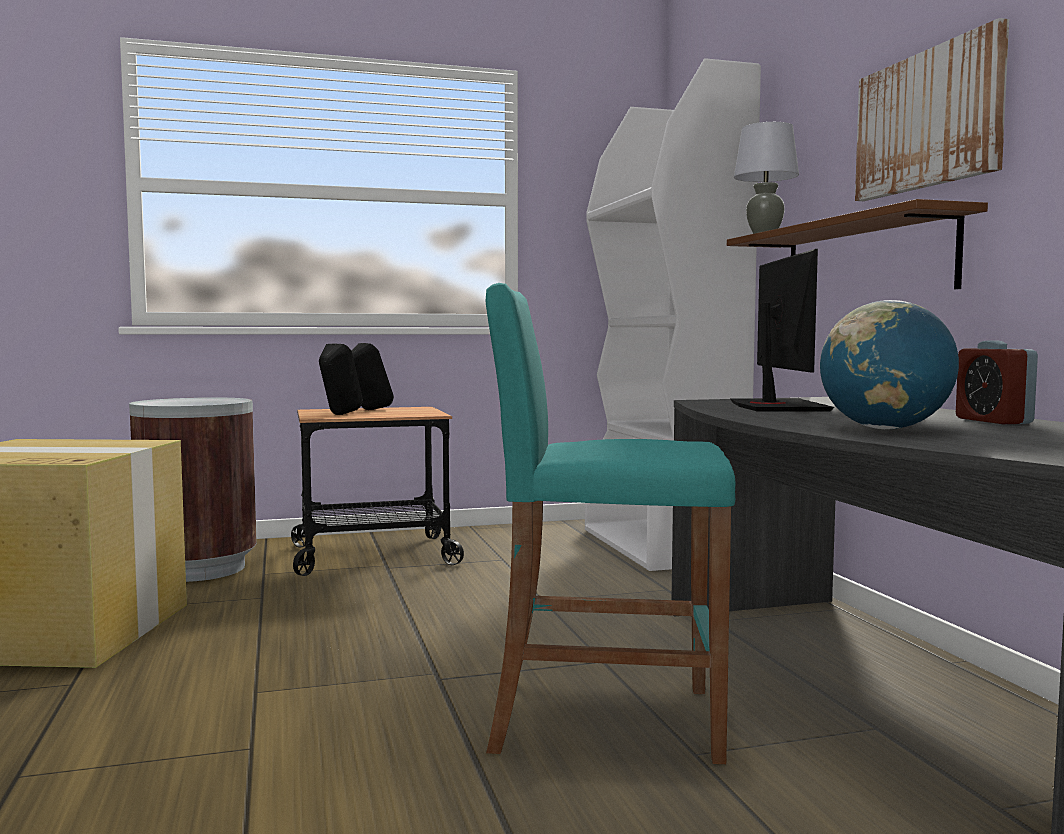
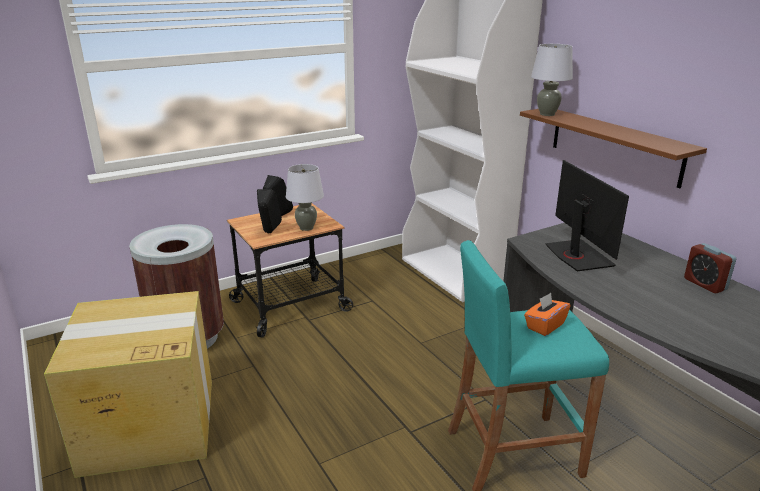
camera: 15 degrees left, 20 degrees up
globe [820,300,959,429] -> none
picture [855,18,1009,201] -> none
none -> grey table lamp [286,164,324,231]
none -> orange tissue box [524,293,570,336]

